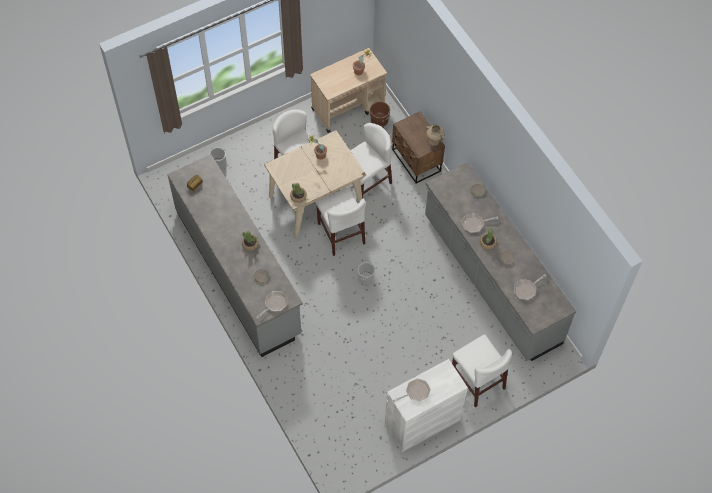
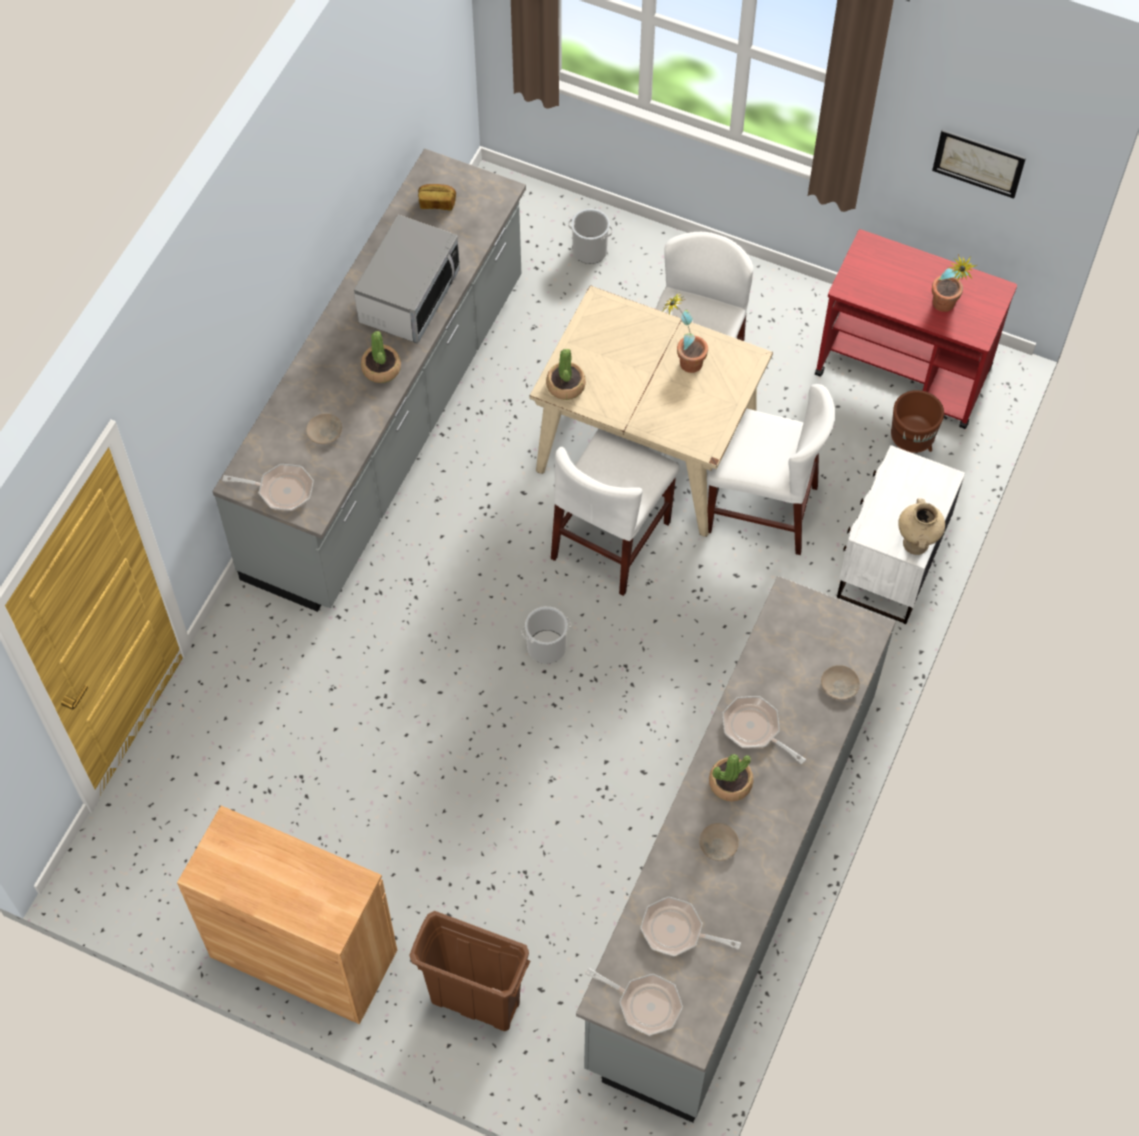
camera: 55 degrees right, 0 degrees up
beige cart [310,48,387,133] -> red cart [815,229,1017,429]
white cabinet [385,359,468,452] -> brown cabinet [177,806,397,1024]
brown nightstand [392,112,445,184] -> white nightstand [837,445,965,624]
frying pan [393,379,431,402] -> frying pan moved to [585,968,683,1036]
white chair [452,334,512,407] -> brown trash can [410,911,531,1031]
none -> microwave [354,215,460,343]
none -> picture [932,130,1026,199]

